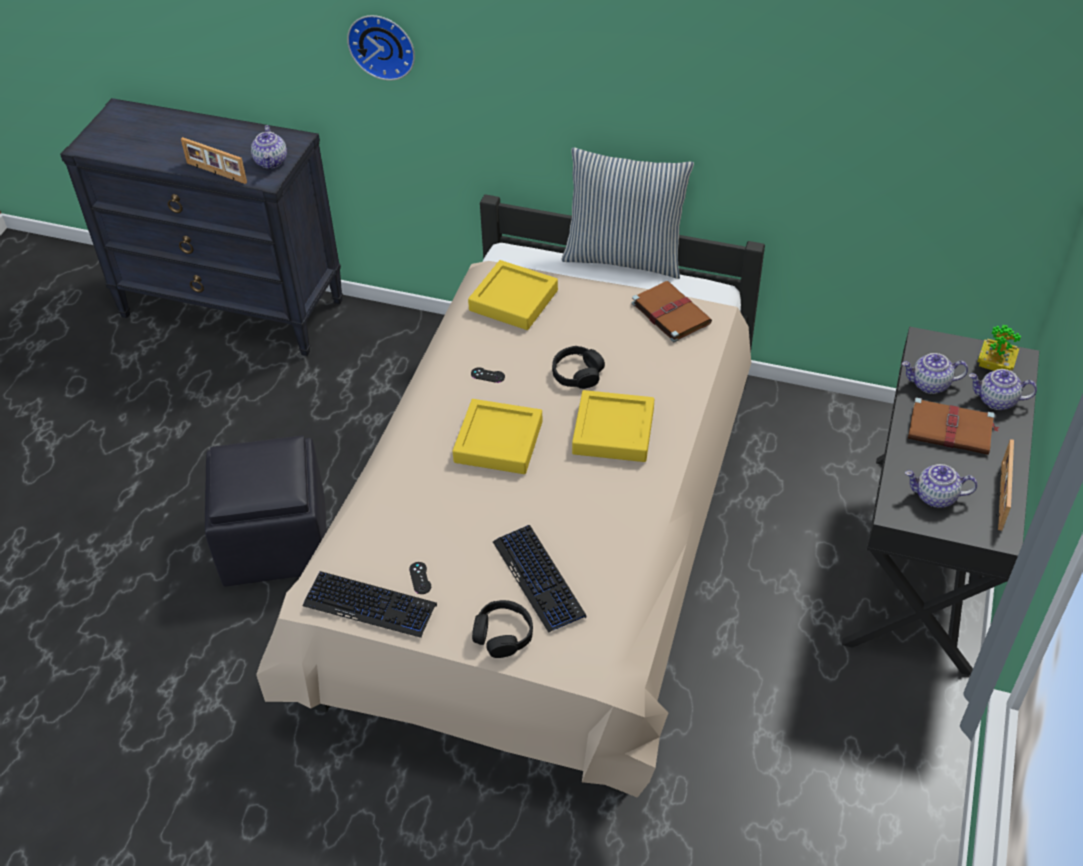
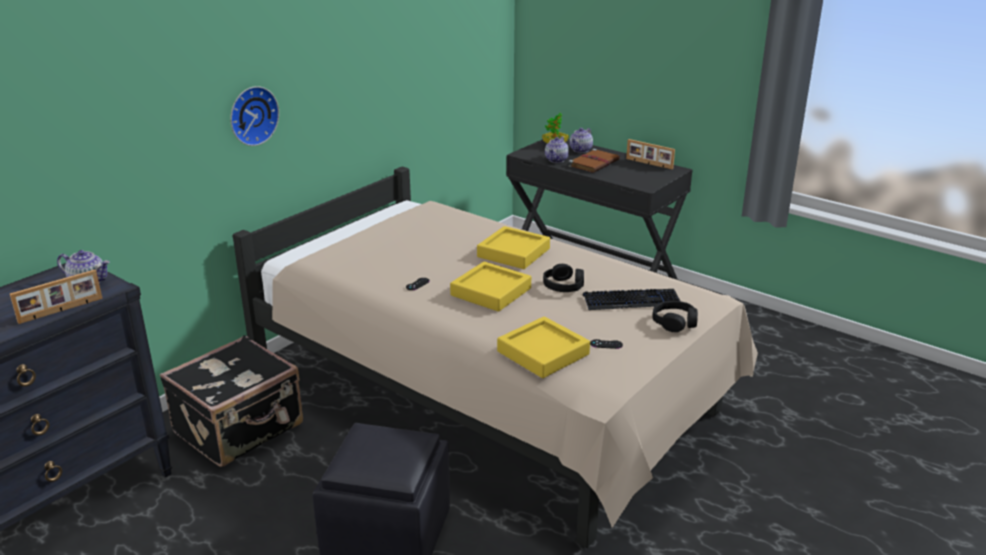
camera: 70 degrees left, 20 degrees down
keyboard [303,571,437,638] -> none
wall clock [347,15,415,81] -> wall clock moved to [230,86,279,146]
yellow tray [468,260,558,330] -> yellow tray moved to [497,317,590,378]
black headphones [552,346,605,389] -> black headphones moved to [543,264,584,292]
pillow [561,147,694,279] -> none
brown book [632,281,712,342] -> none
teapot [905,464,977,508] -> none
none -> black suitcase [160,335,303,467]

